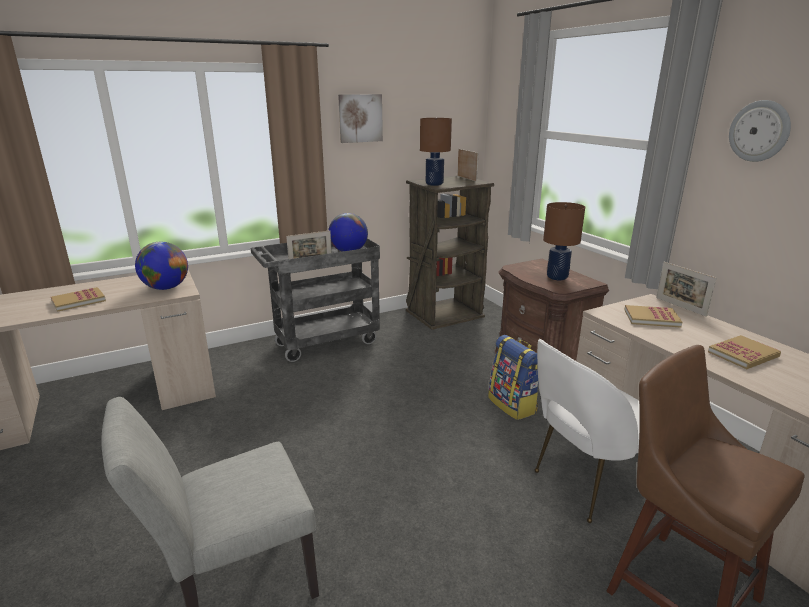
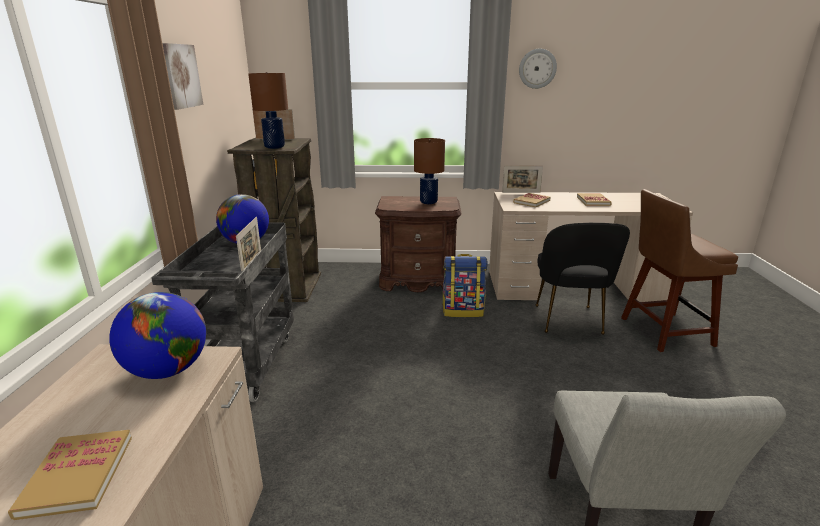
camera: 60 degrees left, 0 degrees up
white chair [535,339,640,523] -> black chair [536,223,630,335]

